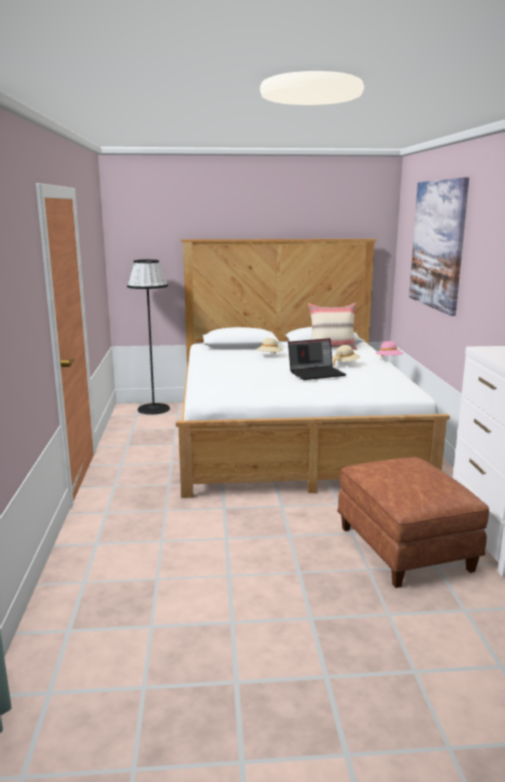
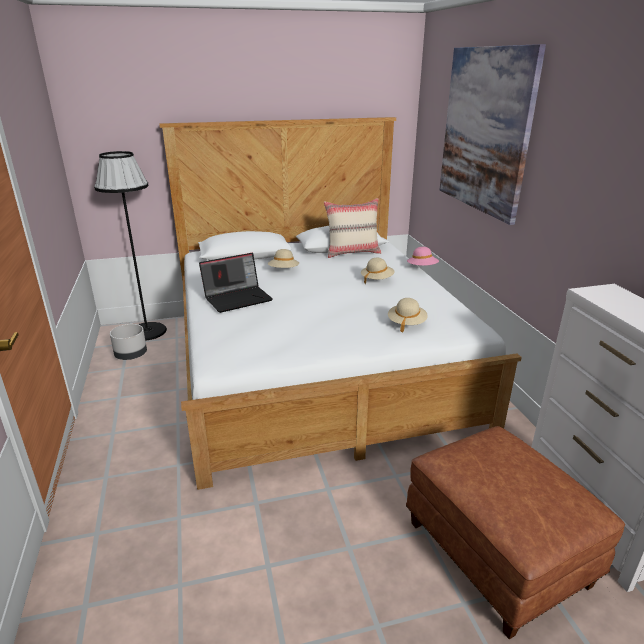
camera: 10 degrees left, 10 degrees up
laptop [288,338,346,380] -> laptop moved to [199,253,273,313]
none -> grey planter [110,324,147,360]
none -> beige hat [388,298,428,333]

